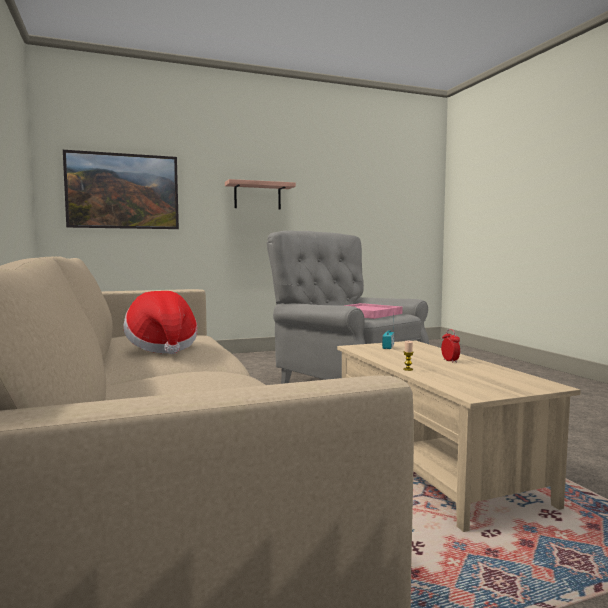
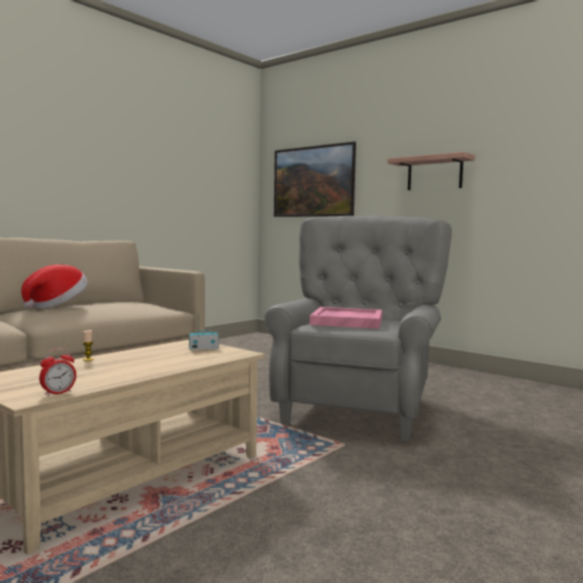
camera: 60 degrees right, 0 degrees up
alarm clock [441,329,460,363] -> alarm clock moved to [39,348,76,396]

